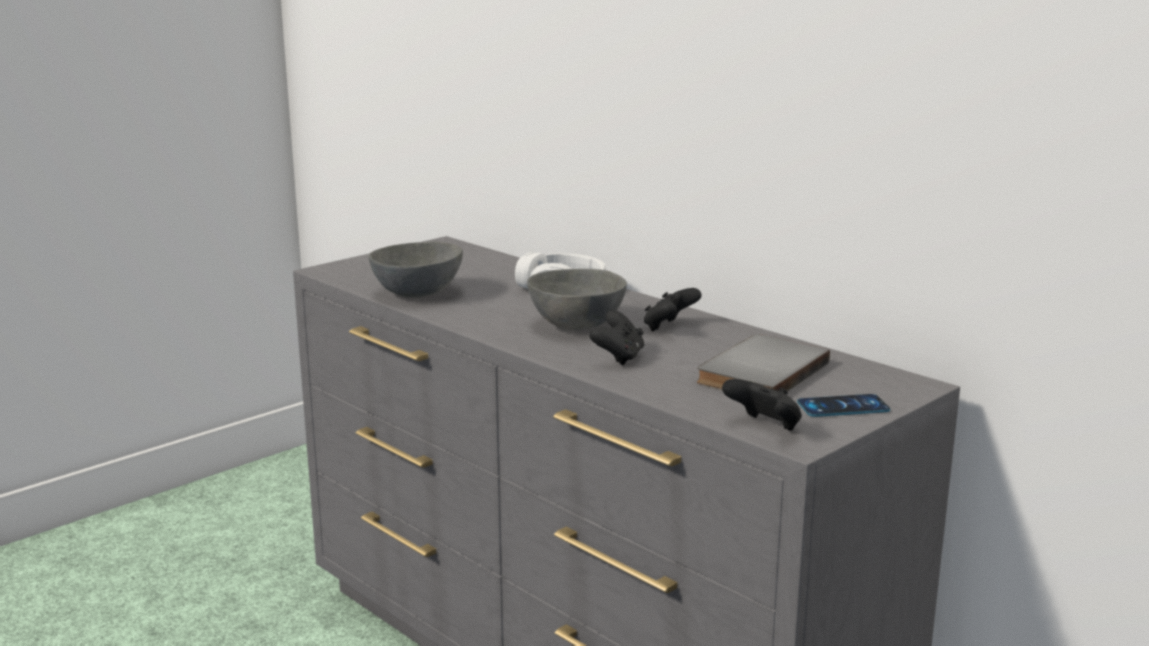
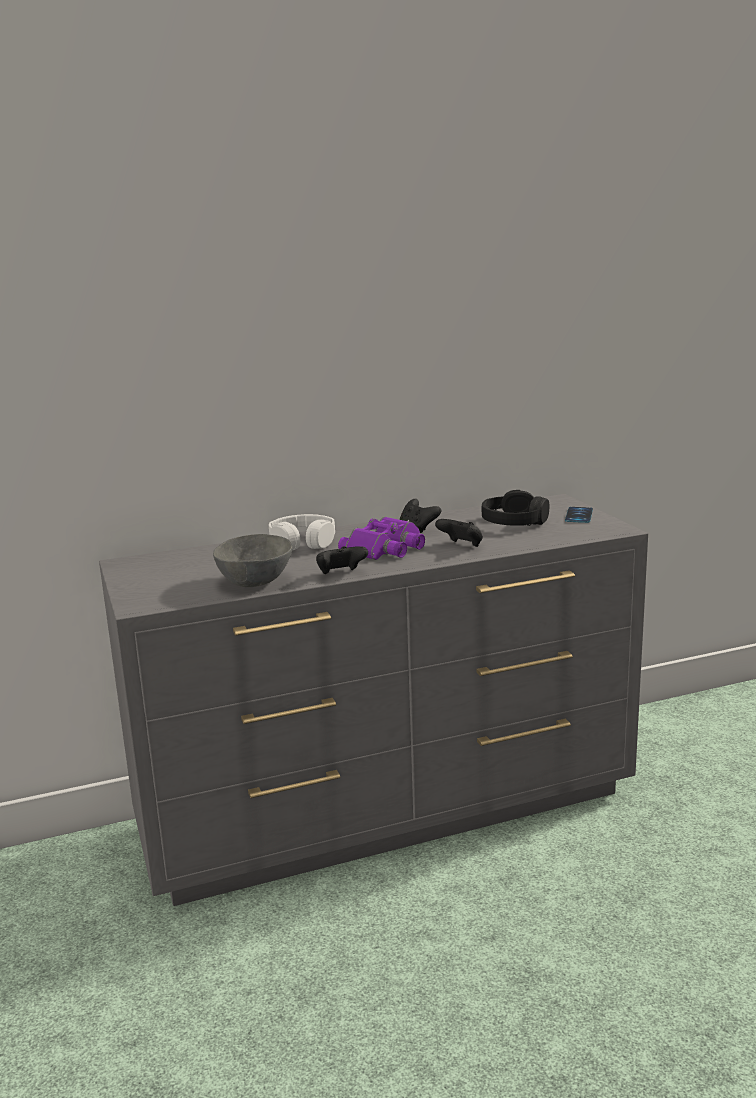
camera: 65 degrees left, 0 degrees up
grey bowl [527,269,627,330] -> purple binoculars [338,517,425,560]
grey book [697,334,830,391] -> black headphones [481,490,549,526]
black game controller [722,379,802,431] -> black game controller moved to [316,546,368,574]

